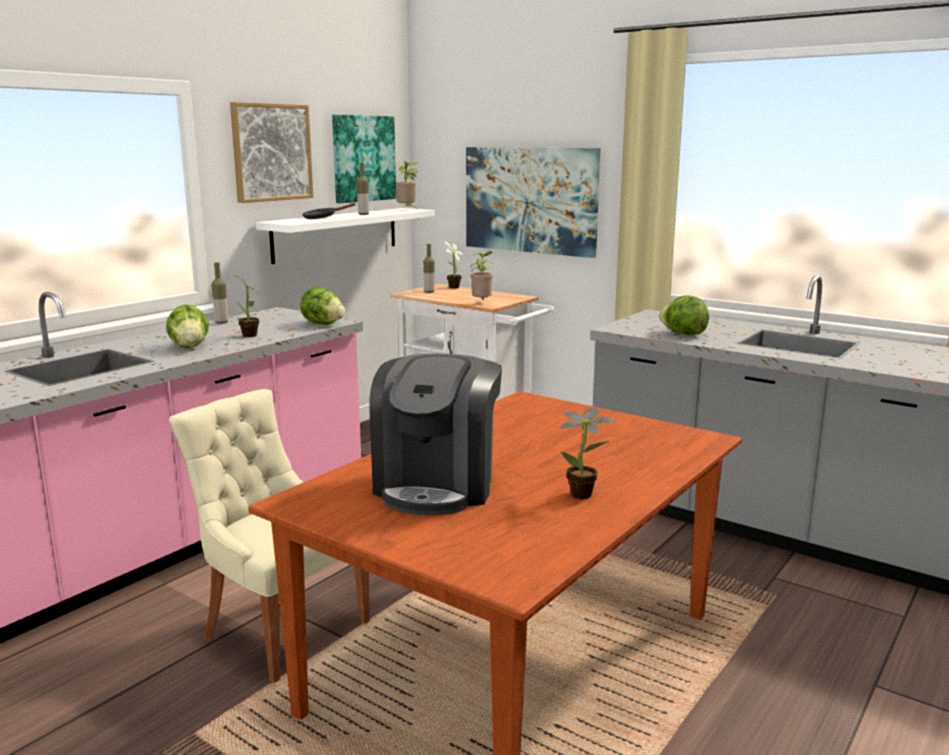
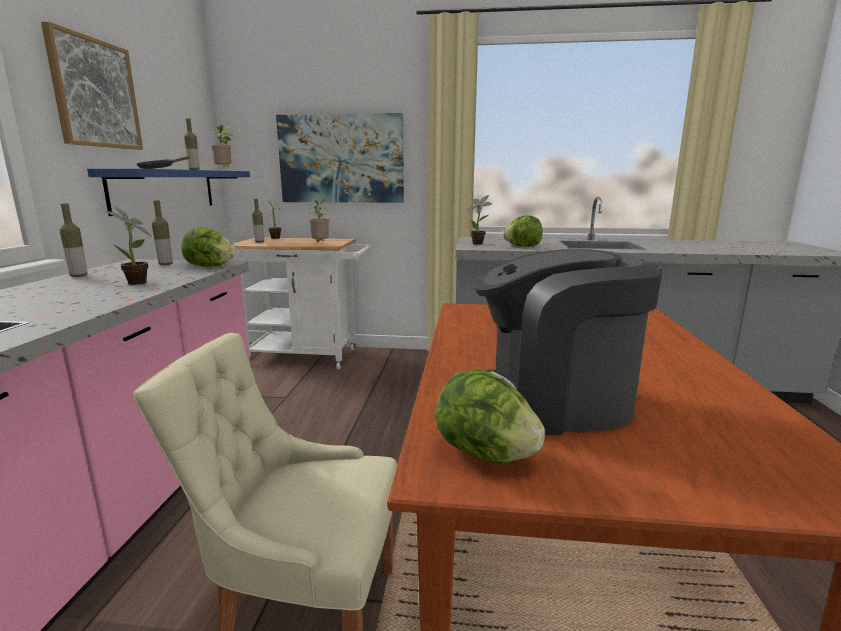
camera: 30 degrees left, 0 degrees up
lettuce [166,304,209,348] -> lettuce moved to [435,370,545,463]
white shelf [256,208,435,264] -> blue shelf [87,168,250,216]
picture [332,115,396,203] -> none
coffee machine [369,353,502,515] -> coffee machine turned 105 degrees clockwise [474,249,662,435]
potted plant [560,408,616,499] -> potted plant moved to [466,195,492,245]
none -> bottle [152,200,173,265]

